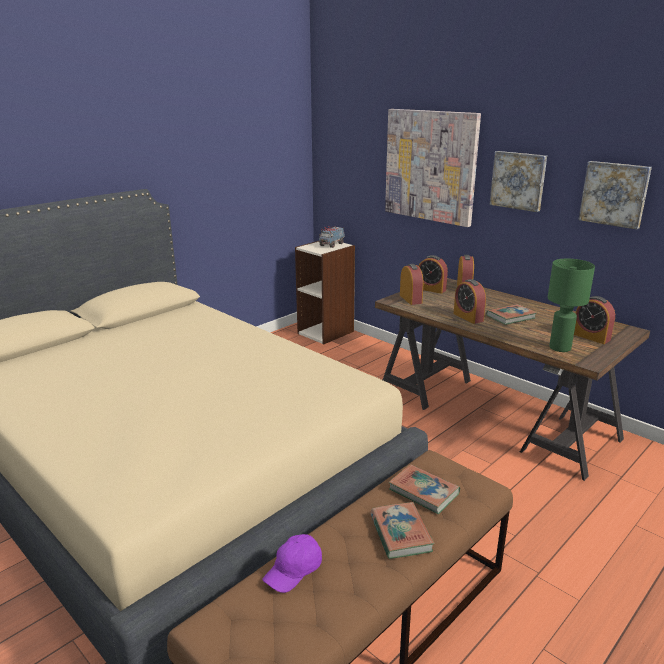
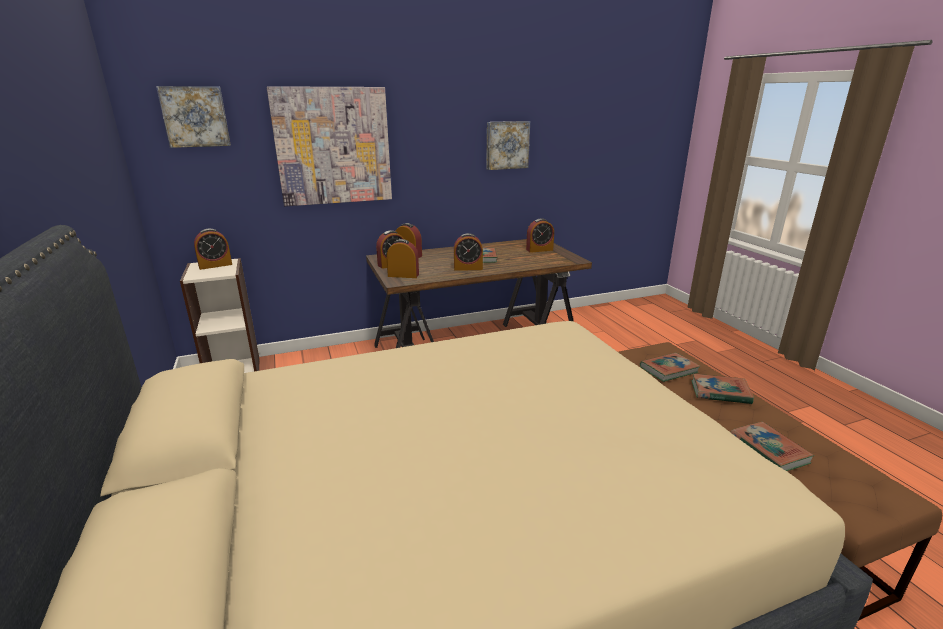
camera: 65 degrees left, 0 degrees up
purple cap [263,534,322,593] -> book [730,422,815,471]
toy truck [319,226,344,248] -> alarm clock [194,229,232,270]
picture [489,151,547,212] -> picture moved to [156,86,231,148]
green table lamp [548,259,595,352] -> none

